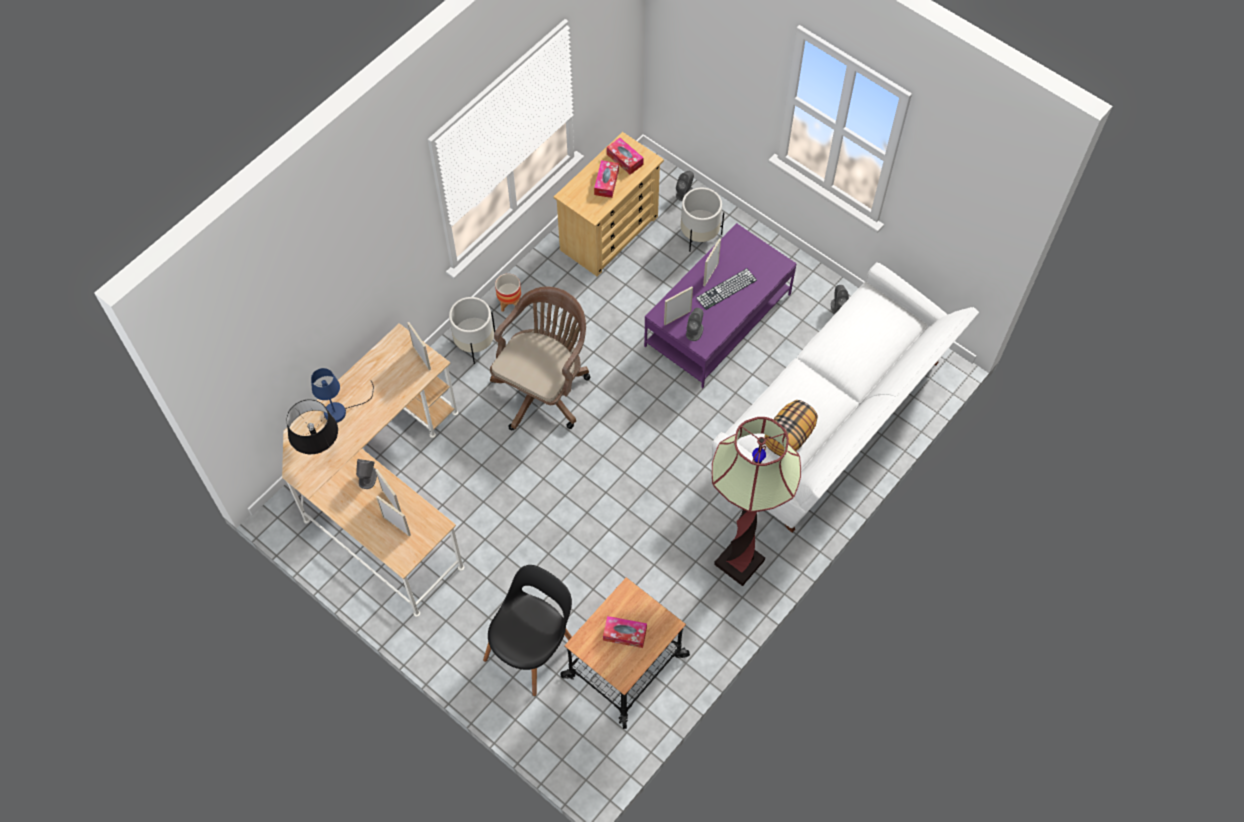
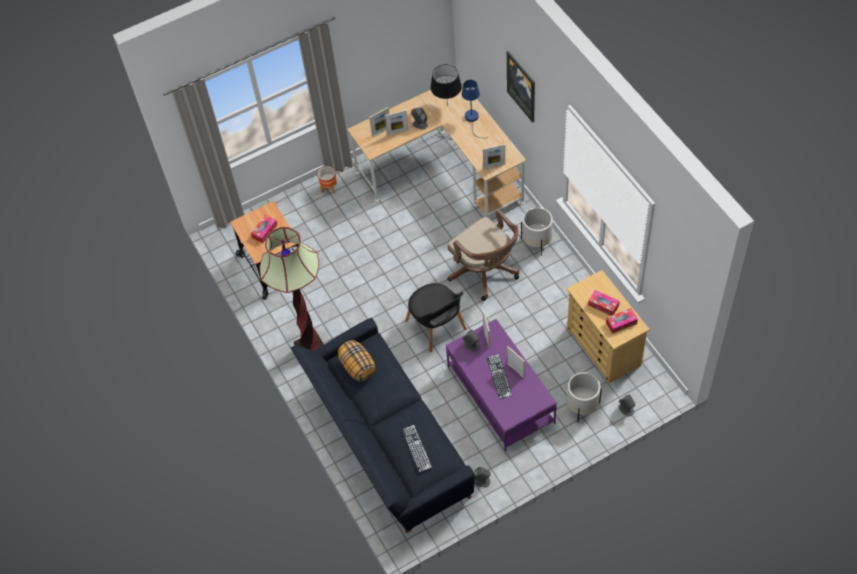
camera: 115 degrees right, 5 degrees down
black chair [483,565,572,696] -> black chair moved to [405,283,467,352]
planter [495,273,521,312] -> planter moved to [318,166,337,194]
white sofa [712,262,979,533] -> black sofa [291,318,475,534]
none -> keyboard [402,425,433,473]
none -> picture [507,51,535,123]

